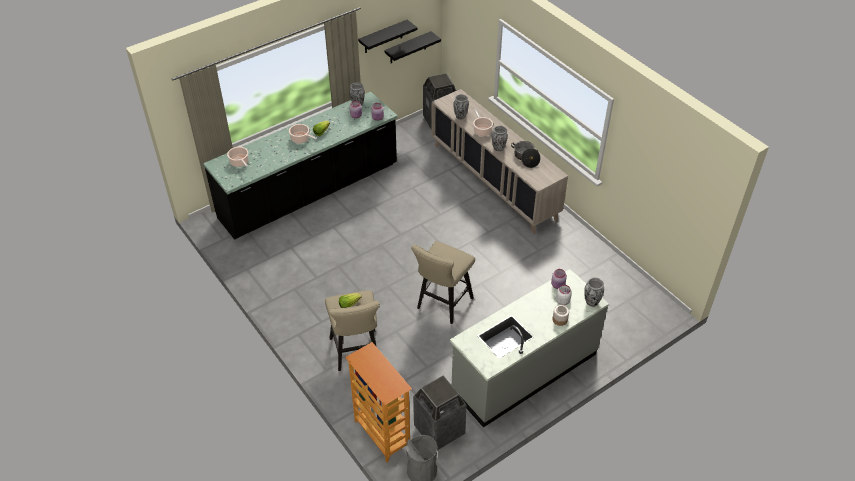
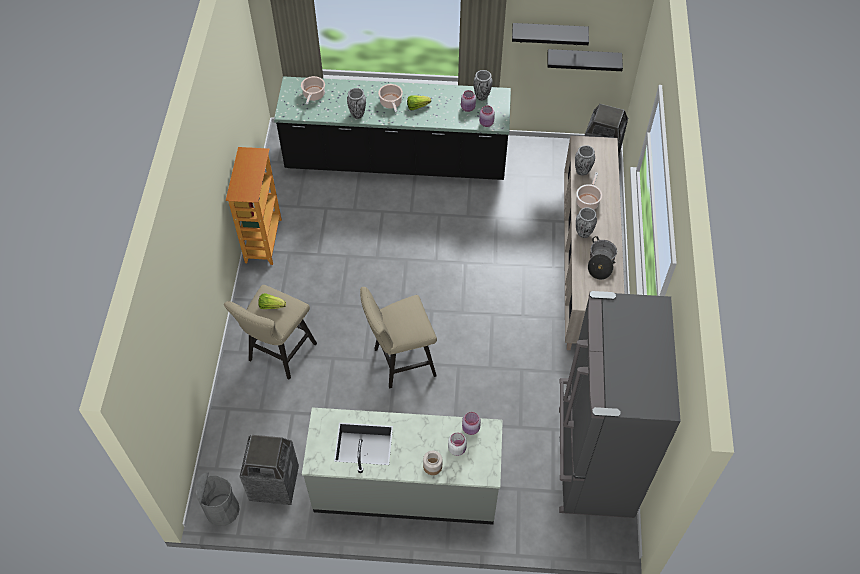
camera: 40 degrees right, 10 degrees up
bookcase [345,342,412,462] -> bookcase moved to [226,147,282,265]
vase [584,278,604,307] -> vase moved to [347,88,366,119]
none -> grey fridge [559,291,681,518]

